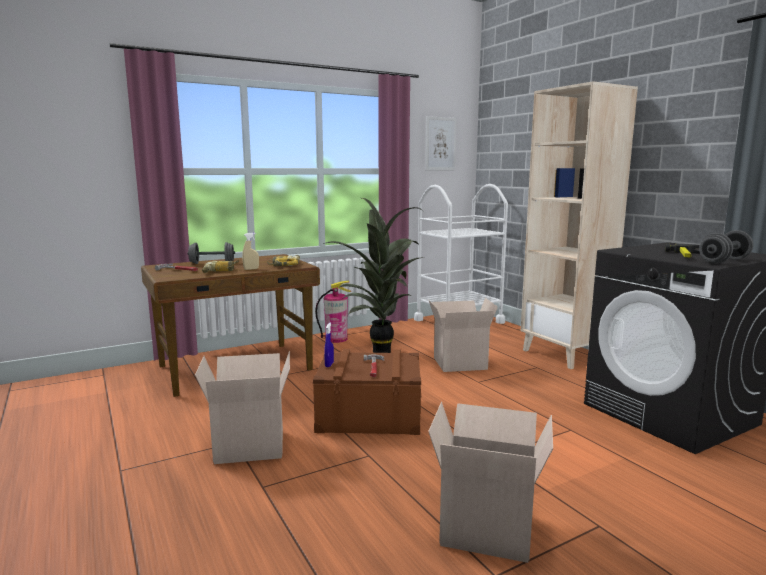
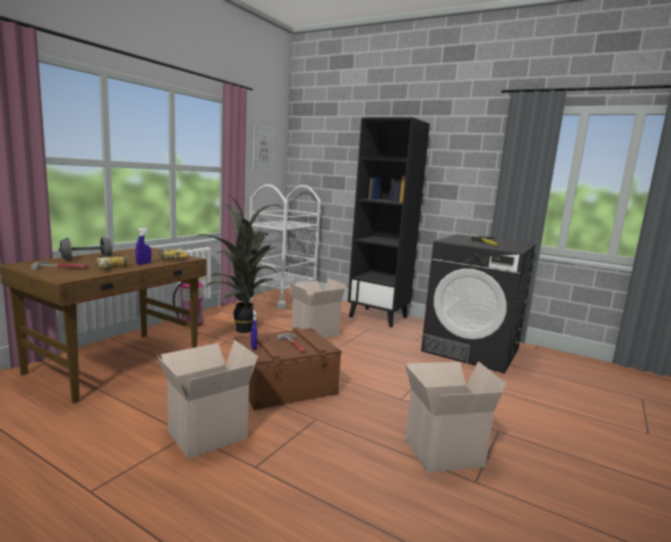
camera: 30 degrees left, 0 degrees up
beige spray bottle [242,233,259,270] -> blue spray bottle [136,228,151,265]
beige bookcase [521,81,638,369] -> black bookcase [348,117,430,327]
grey dumbbell [699,230,753,264] -> none

